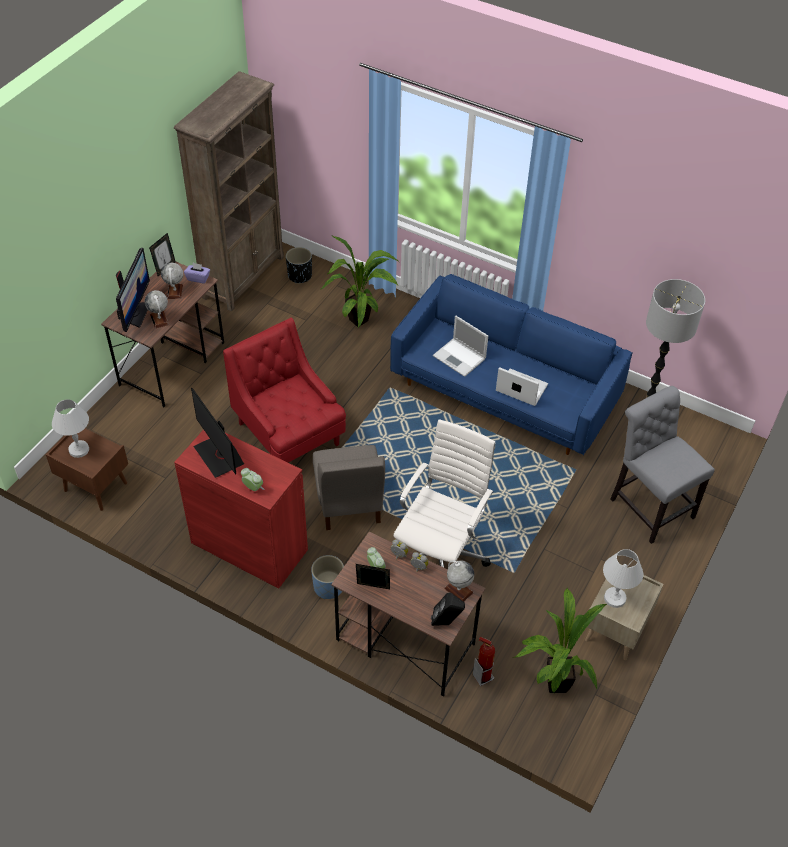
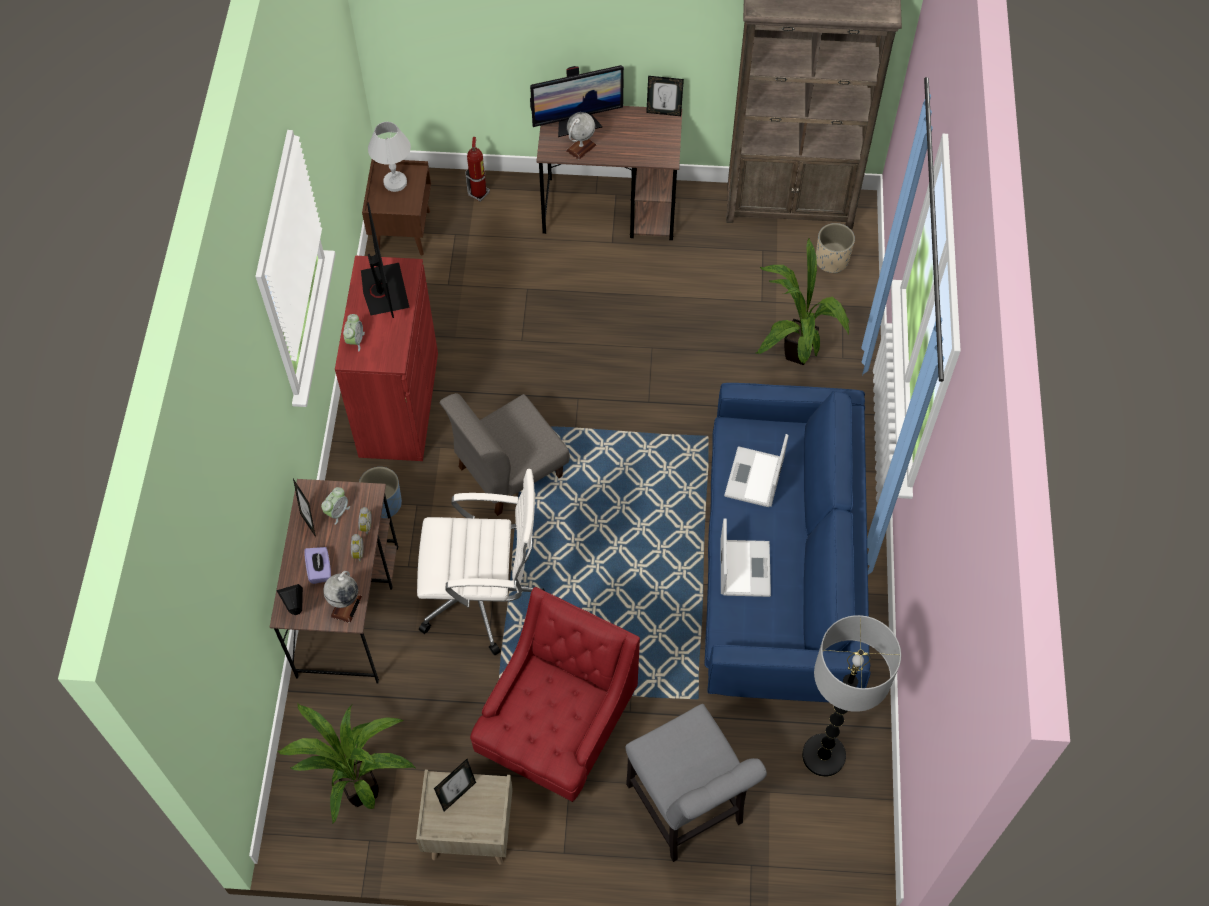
camera: 65 degrees right, 10 degrees up
globe [161,263,183,299] -> none
purple tissue box [184,263,210,284] -> purple tissue box moved to [304,547,331,584]
monitor [191,388,244,478] -> monitor turned 135 degrees clockwise [361,202,410,318]
red armchair [223,318,346,463] -> red armchair moved to [470,587,640,802]
black planter [286,247,312,284] -> beige planter [816,223,855,273]
fire extinguisher [473,637,495,686] -> fire extinguisher moved to [465,137,490,202]
white table lamp [603,549,643,608] -> picture frame [434,759,476,811]
grey chair [610,386,715,544] -> grey chair turned 120 degrees clockwise [626,704,767,862]

